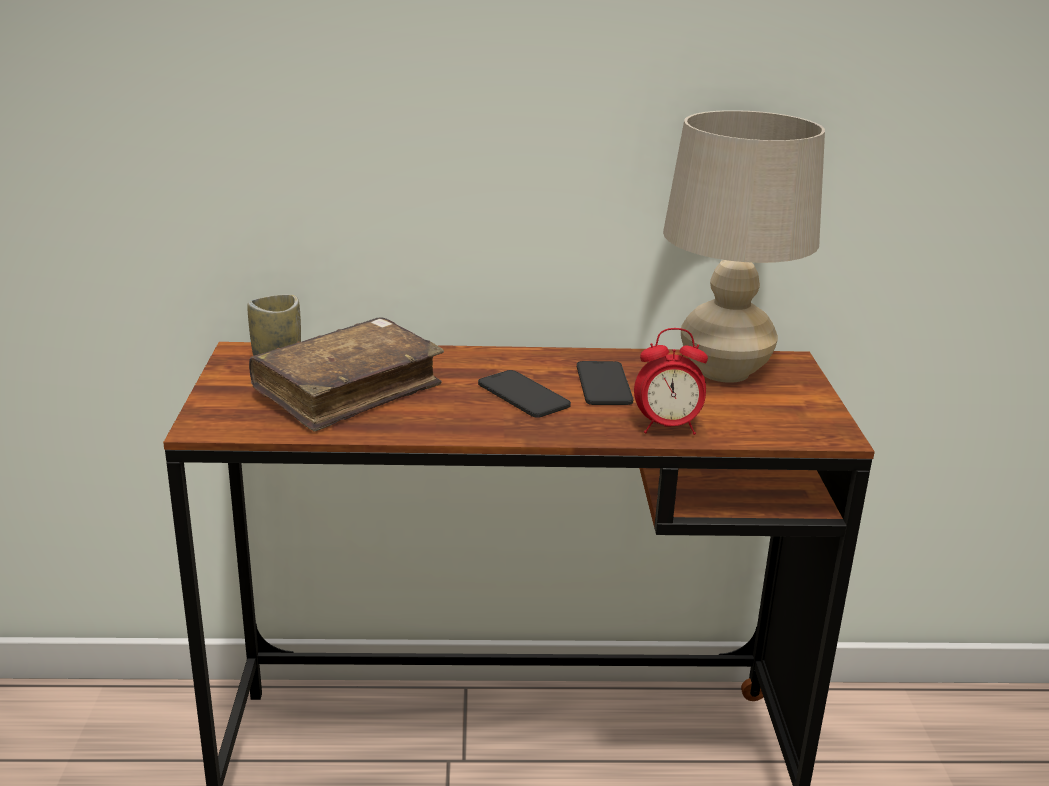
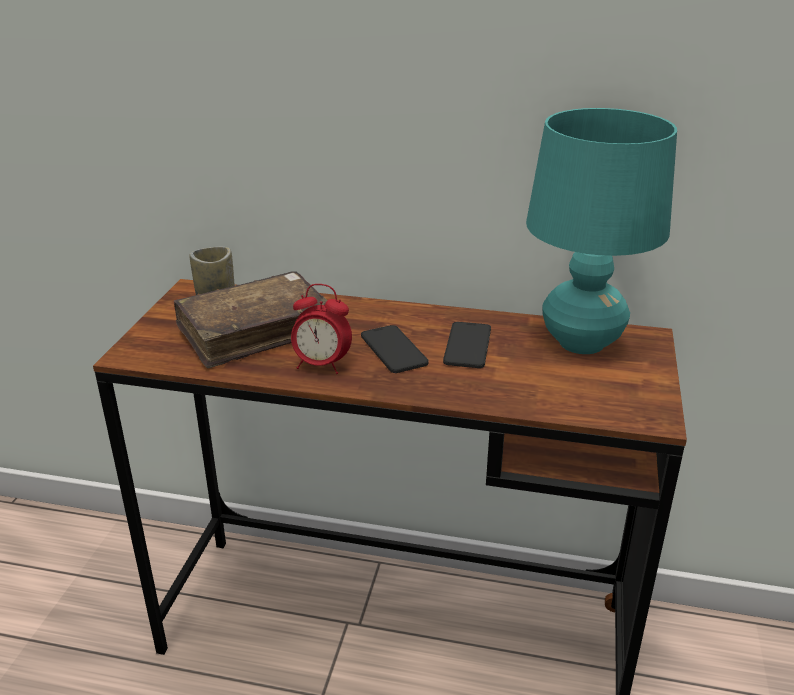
camera: 15 degrees right, 5 degrees up
alarm clock [634,328,708,435] -> alarm clock moved to [291,284,352,374]
beige table lamp [663,110,825,383] -> turquoise table lamp [526,108,677,354]

